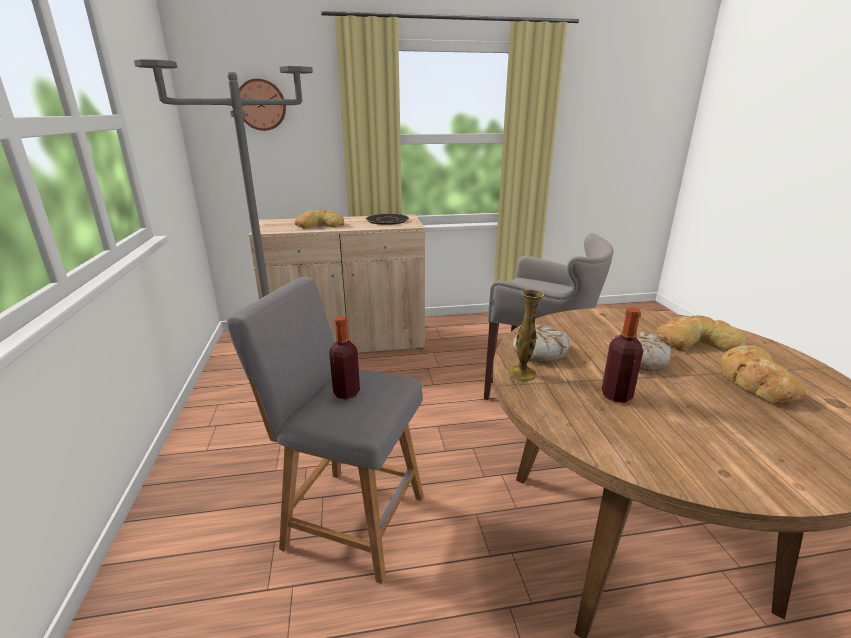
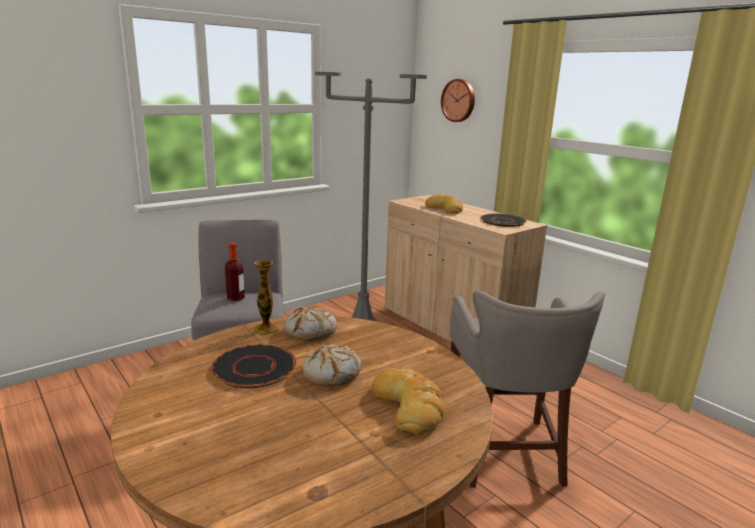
camera: 60 degrees right, 5 degrees down
bottle [602,307,643,403] -> black plate [211,344,296,388]
bread [720,345,806,405] -> none

